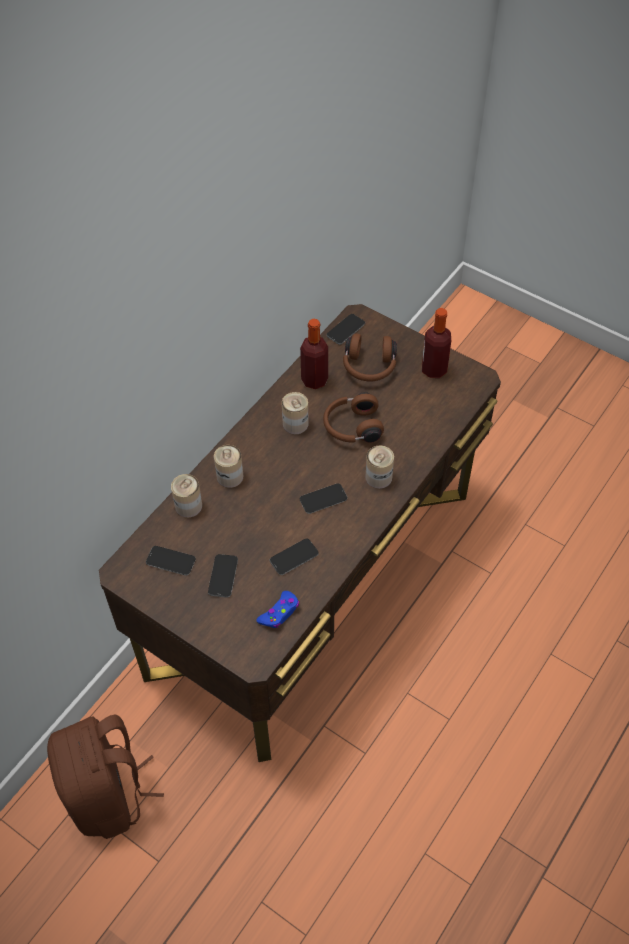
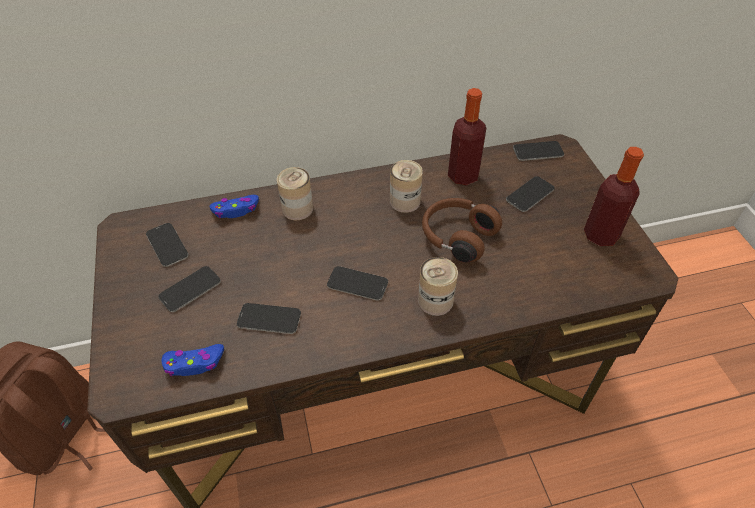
camera: 40 degrees right, 5 degrees down
can [171,474,202,518] -> blue game controller [210,195,259,218]
brown headphones [343,333,397,381] -> phone [506,176,555,212]

